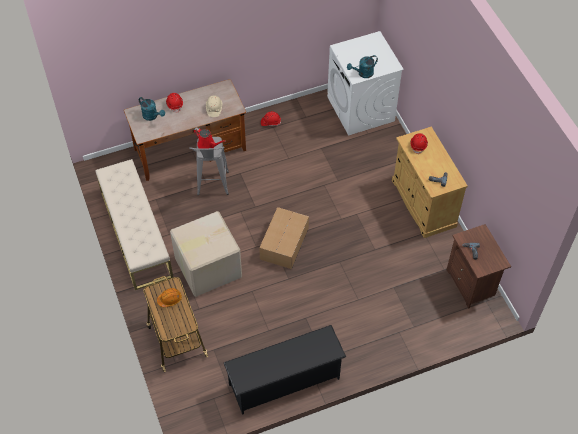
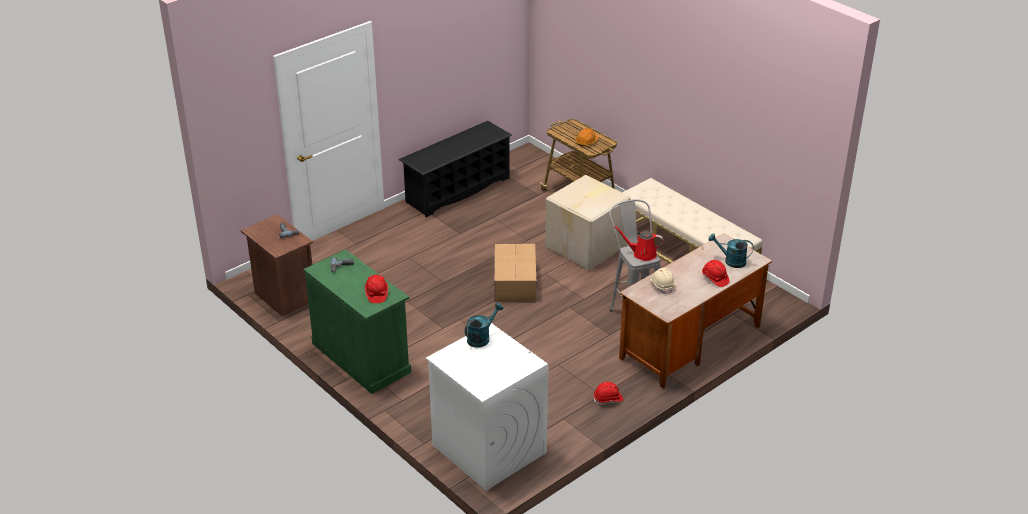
camera: 160 degrees right, 20 degrees down
beige cabinet [392,127,468,238] -> green cabinet [303,249,411,394]

